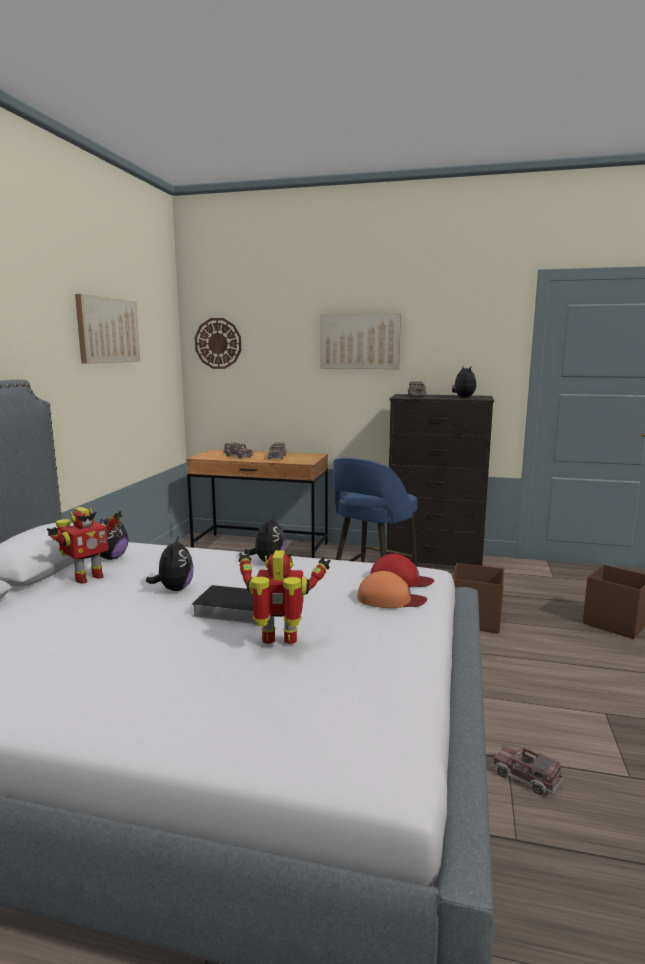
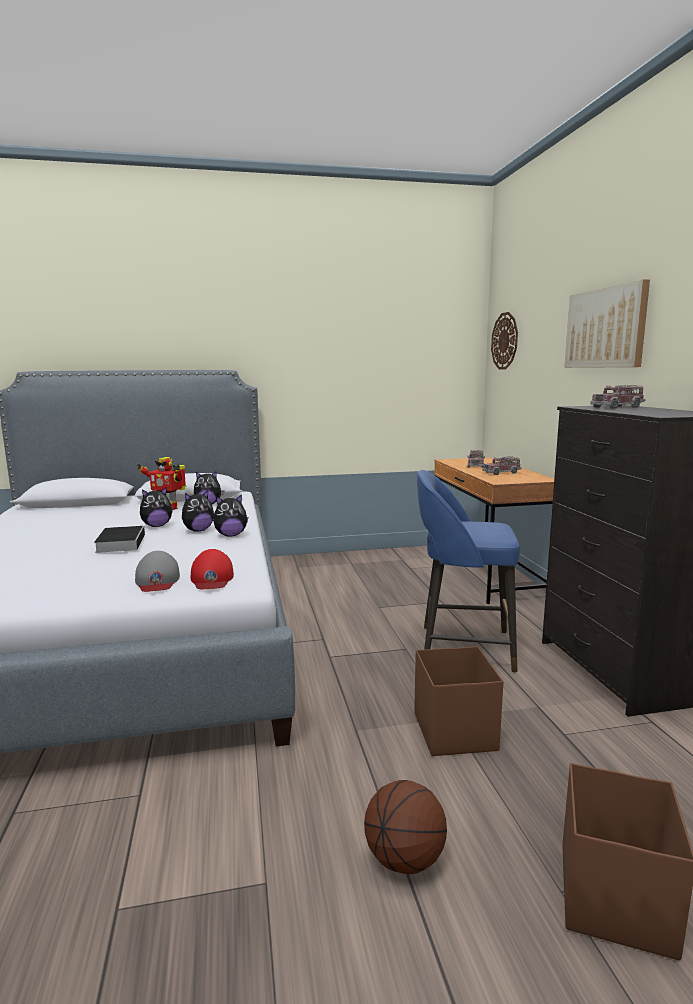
camera: 65 degrees right, 0 degrees up
picture [75,294,140,364] -> none
toy robot [239,550,331,644] -> none
orange cap [357,571,427,608] -> grey cap [135,551,180,592]
plush toy [452,367,476,398] -> plush toy moved to [182,490,214,532]
toy truck [492,745,564,795] -> none
none -> basketball [364,780,447,874]

